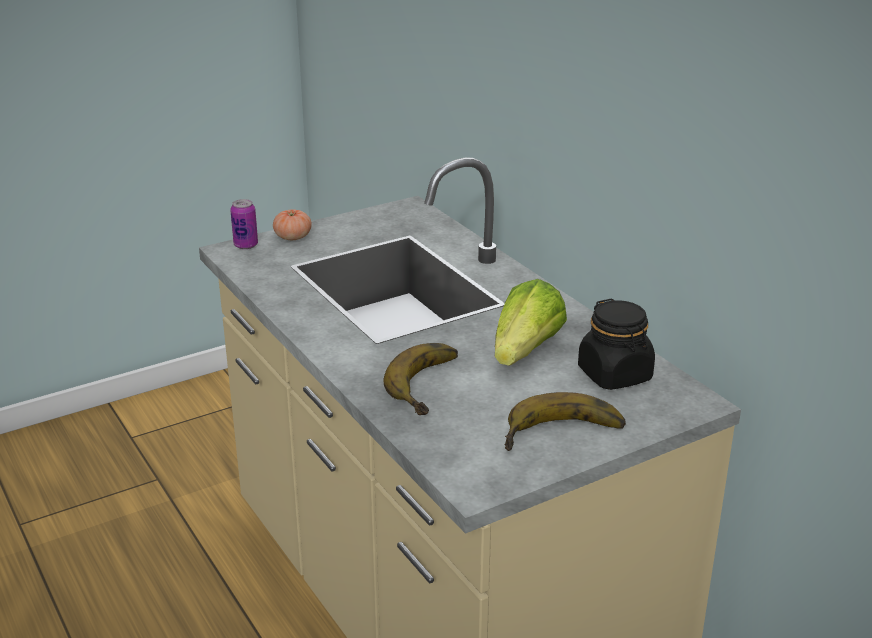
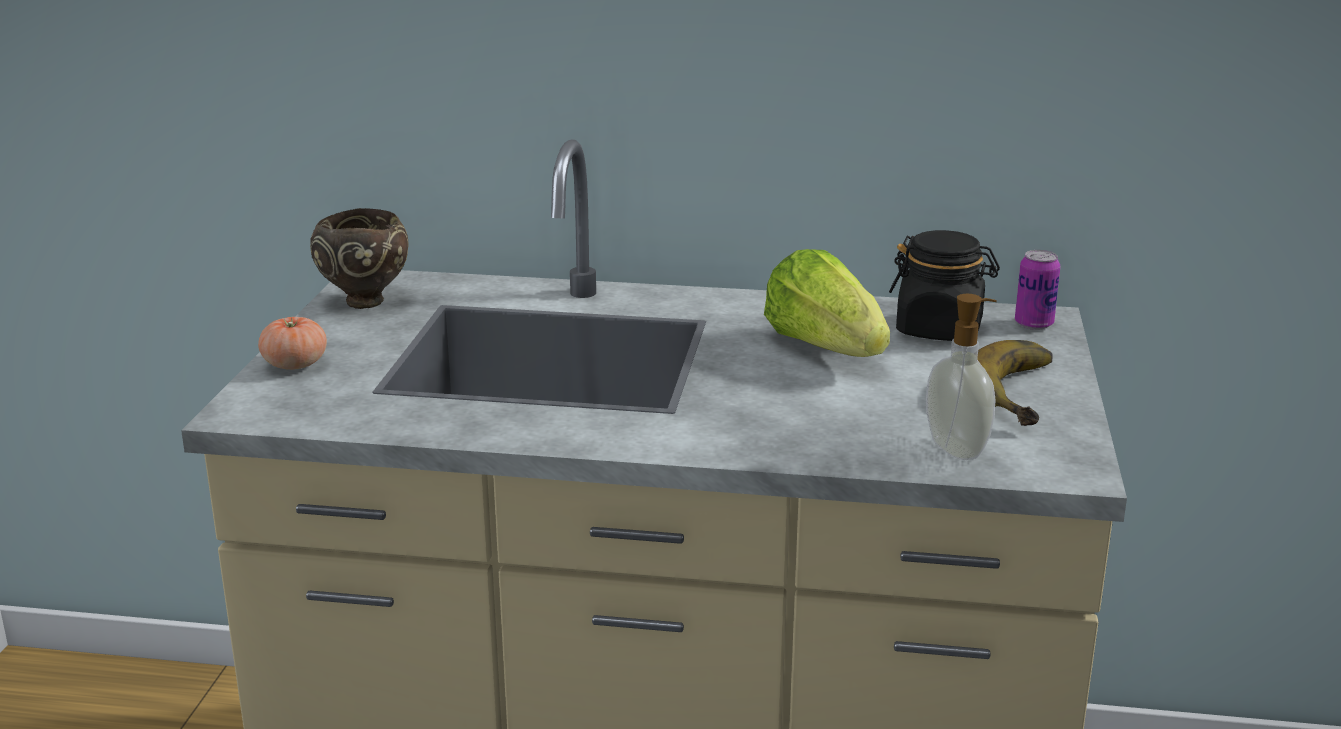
camera: 50 degrees left, 5 degrees down
can [230,199,258,249] -> can moved to [1015,250,1060,330]
banana [383,343,458,415] -> none
none -> brown bowl [310,208,409,309]
none -> soap dispenser [926,294,997,460]

